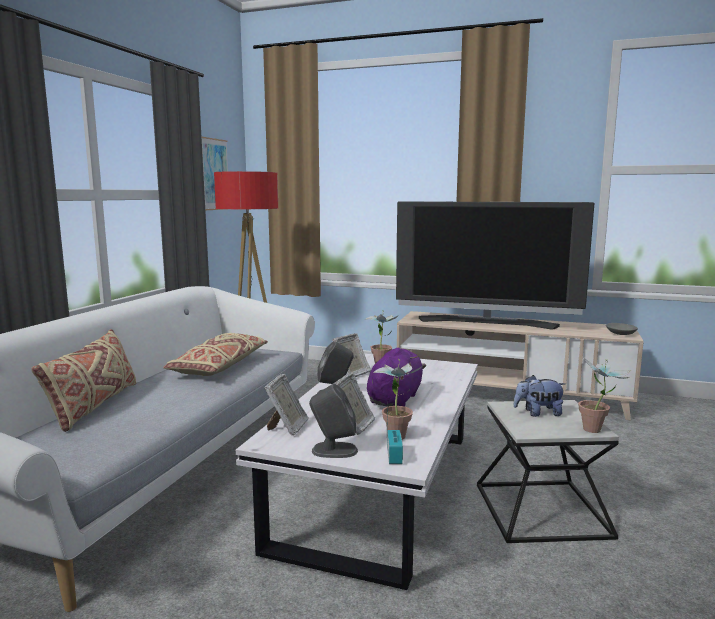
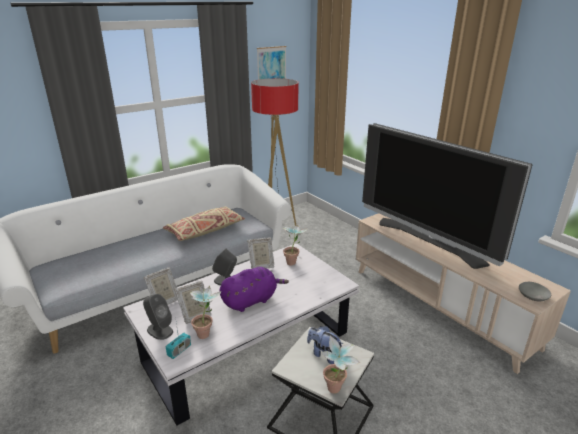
camera: 35 degrees right, 15 degrees up
beige pillow [31,329,136,432] -> none

